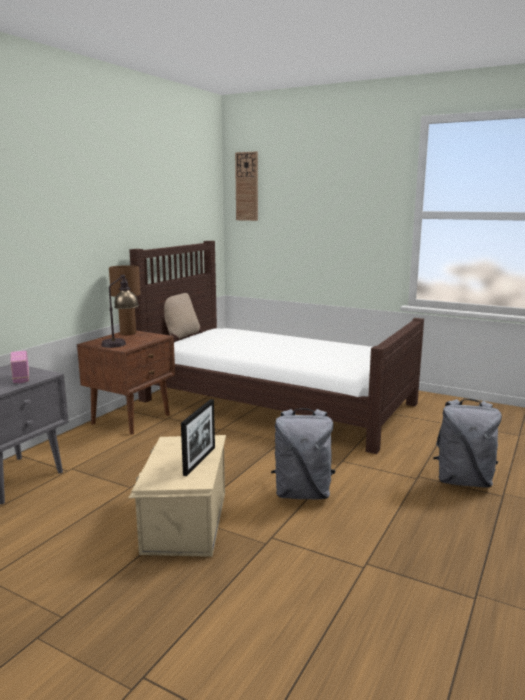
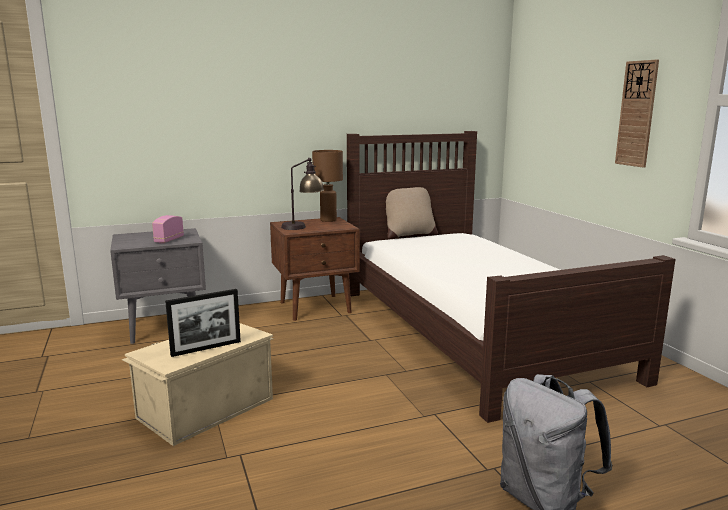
camera: 40 degrees right, 0 degrees up
wall clock [235,151,258,221] -> wall clock moved to [615,60,659,168]
grey backpack [271,408,335,499] -> none

